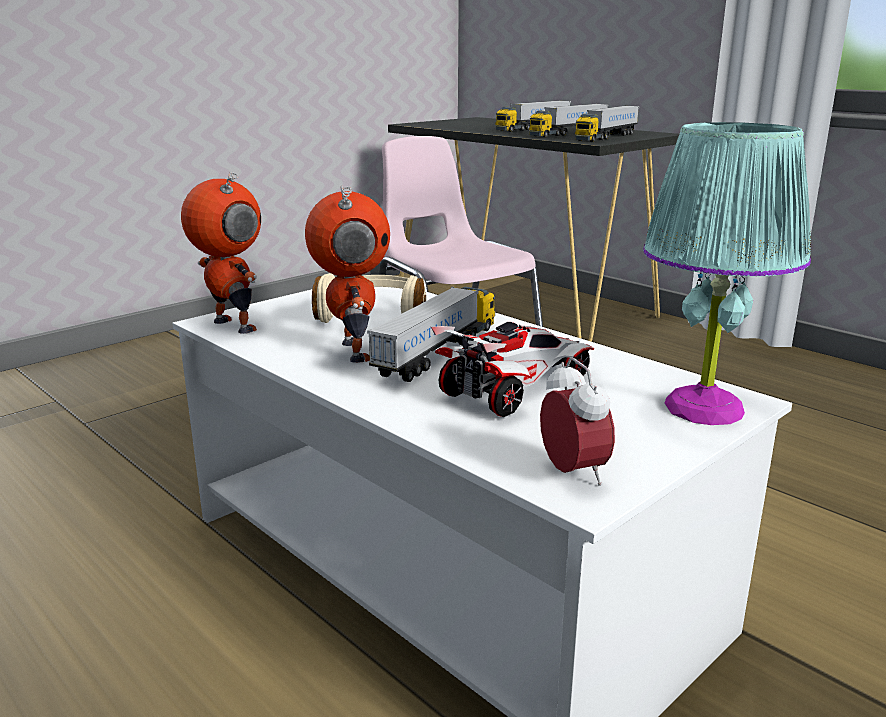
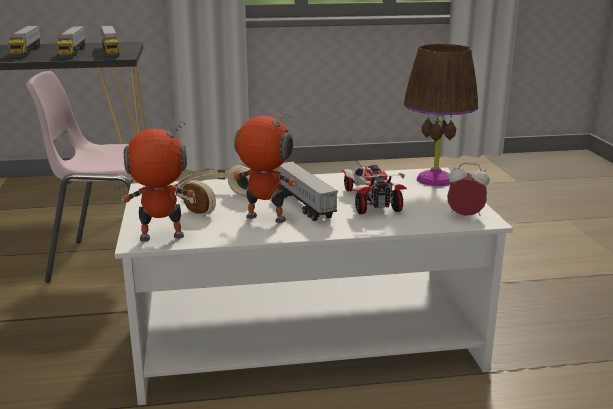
camera: 55 degrees left, 0 degrees up
turquoise table lamp [643,122,811,425] -> brown table lamp [404,44,478,186]

